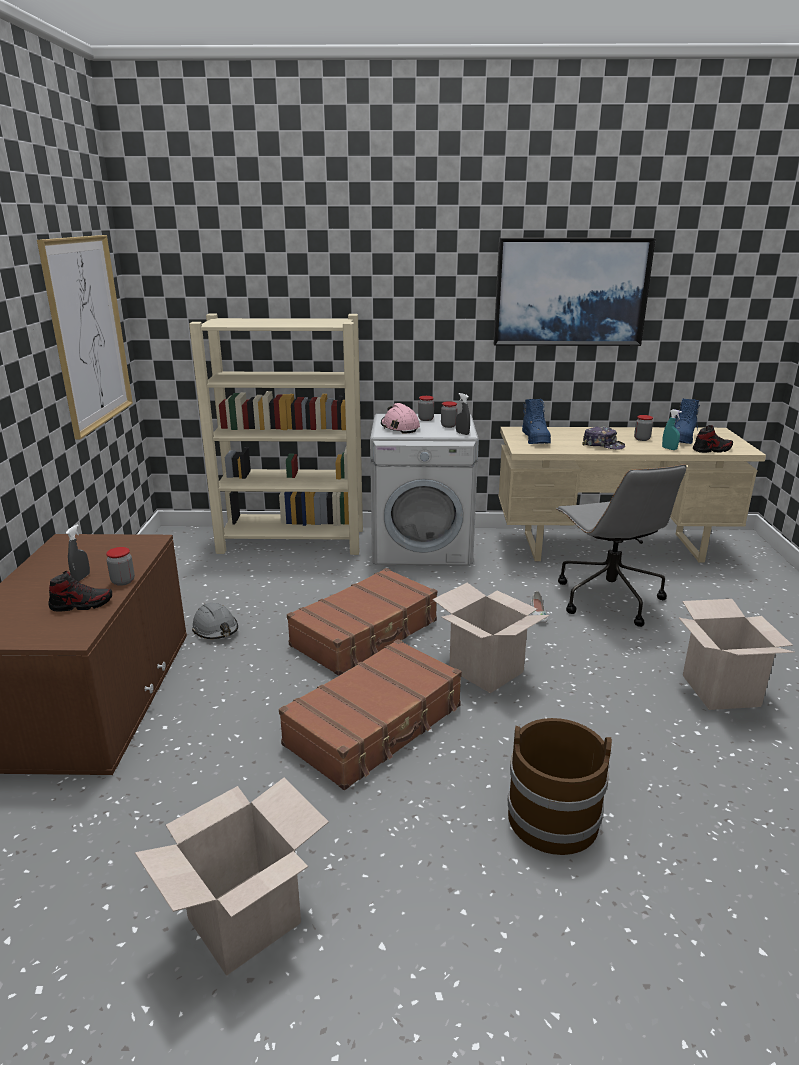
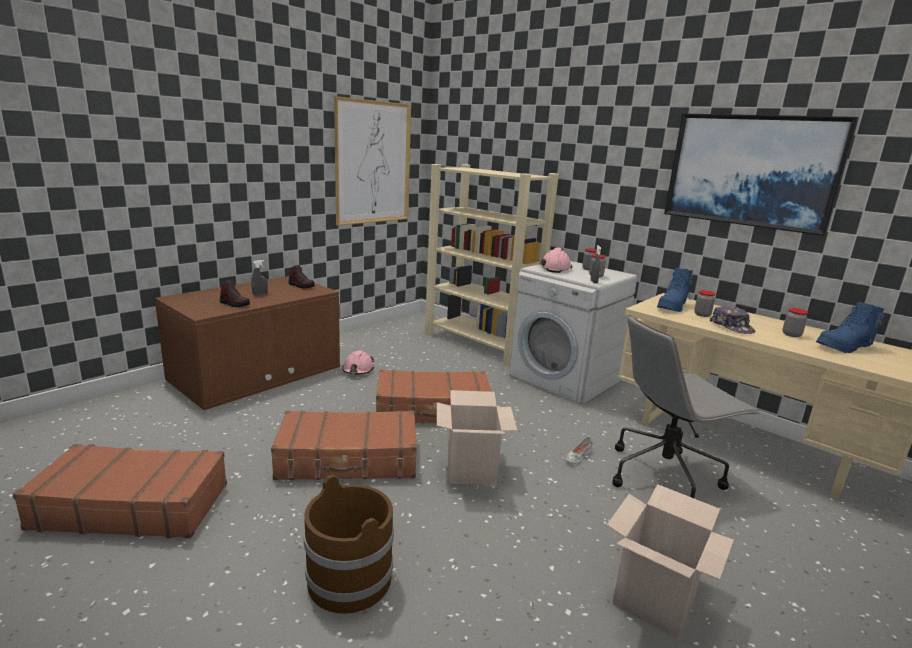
camera: 40 degrees right, 5 degrees down
jar [106,547,135,586] -> jar moved to [694,290,716,317]
cardboard box [135,778,329,976] -> brown suitcase [12,444,227,538]
grey hard hat [192,603,238,639] -> pink hard hat [342,350,374,374]
grey office chair [556,464,687,627] -> grey office chair turned 45 degrees clockwise [612,315,760,498]
turquoise spray bottle [662,409,682,450] -> none
shoe [693,425,733,453] -> shoe moved to [288,265,315,288]

